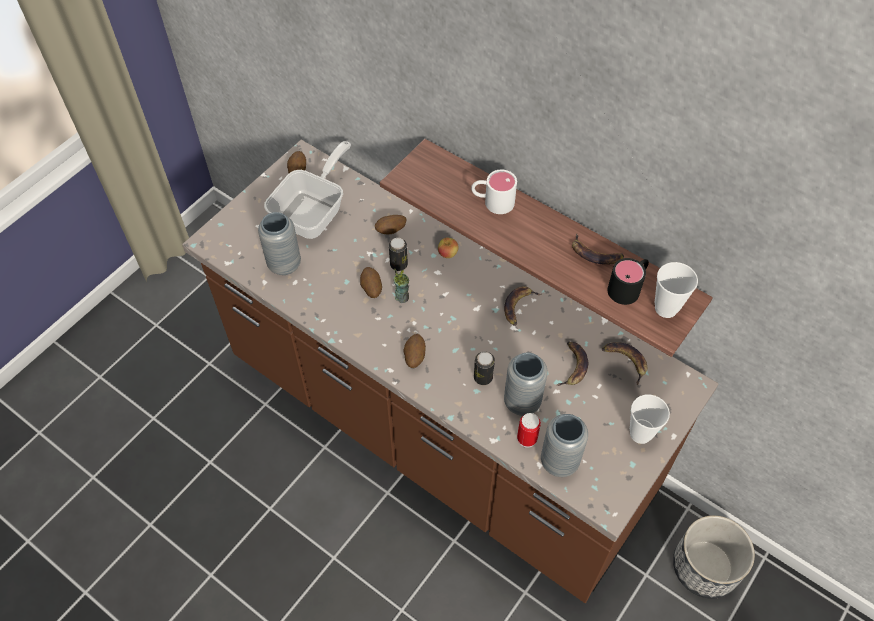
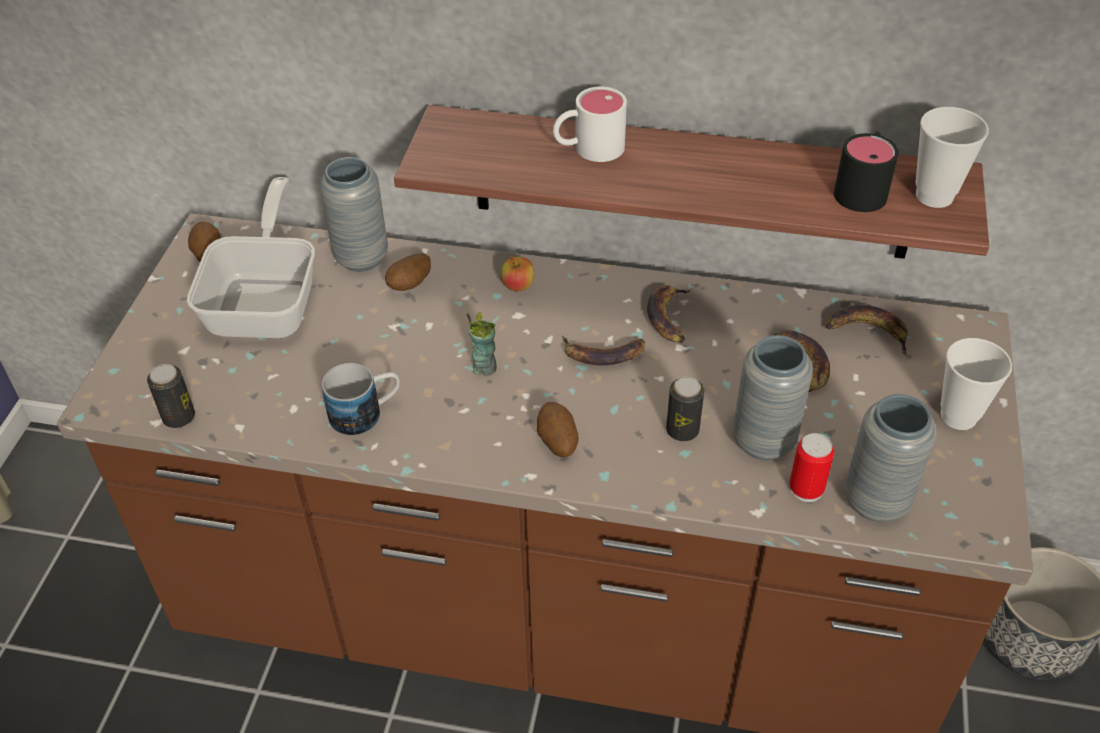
camera: 25 degrees left, 10 degrees down
grey vase [258,212,301,275] -> grey vase moved to [320,157,388,272]
potato [360,267,382,298] -> none
can [389,238,408,271] -> can moved to [147,364,195,428]
banana [572,233,624,265] -> banana moved to [562,336,645,365]
none -> mug [322,363,400,436]

